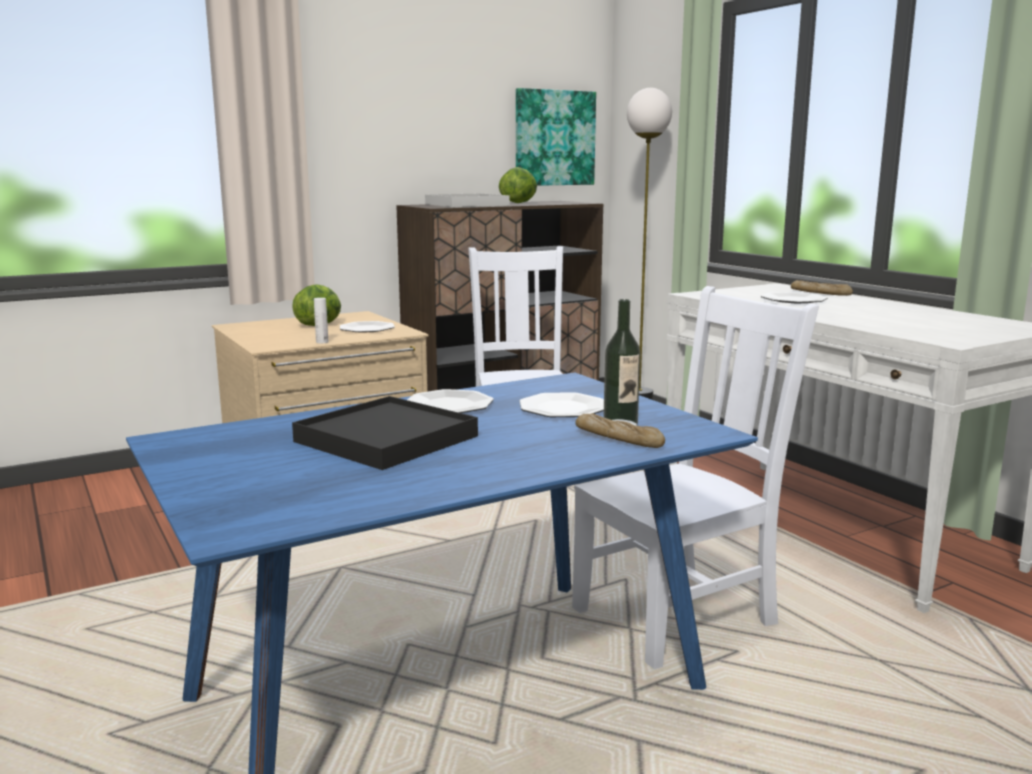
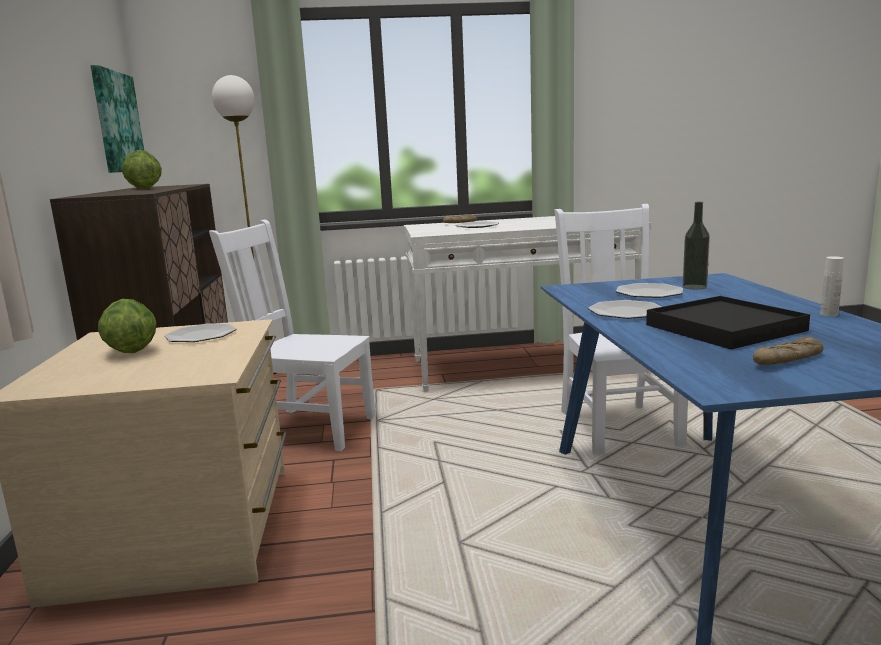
camera: 65 degrees left, 0 degrees up
white bottle [314,298,328,343] -> white bottle moved to [820,256,844,316]
white tray [425,194,510,207] -> none
bread [575,414,665,448] -> bread moved to [753,337,824,365]

